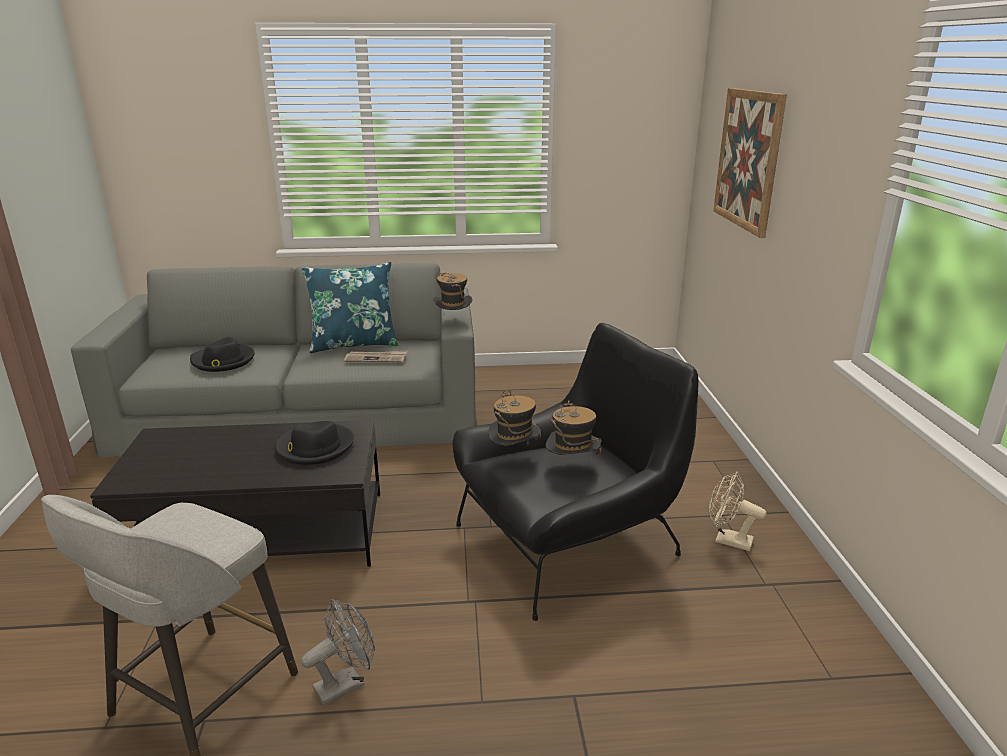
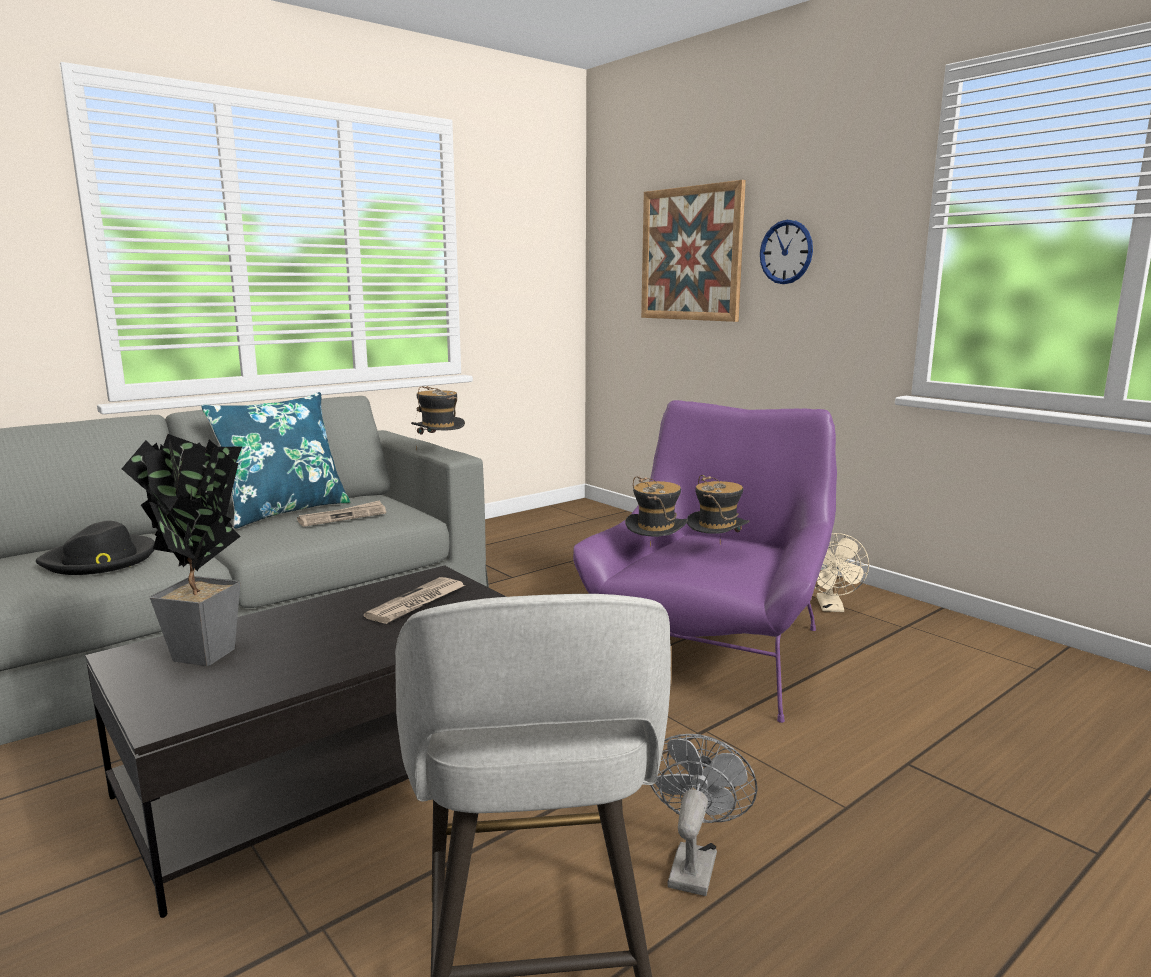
camera: 35 degrees left, 10 degrees down
black hat [275,421,354,465] -> newspaper [364,577,465,624]
black armchair [452,323,699,621] -> purple armchair [573,400,837,723]
beige fan [709,472,766,551] -> beige fan turned 75 degrees counterclockwise [815,533,869,612]
none -> potted plant [122,434,243,666]
none -> wall clock [760,220,813,284]

